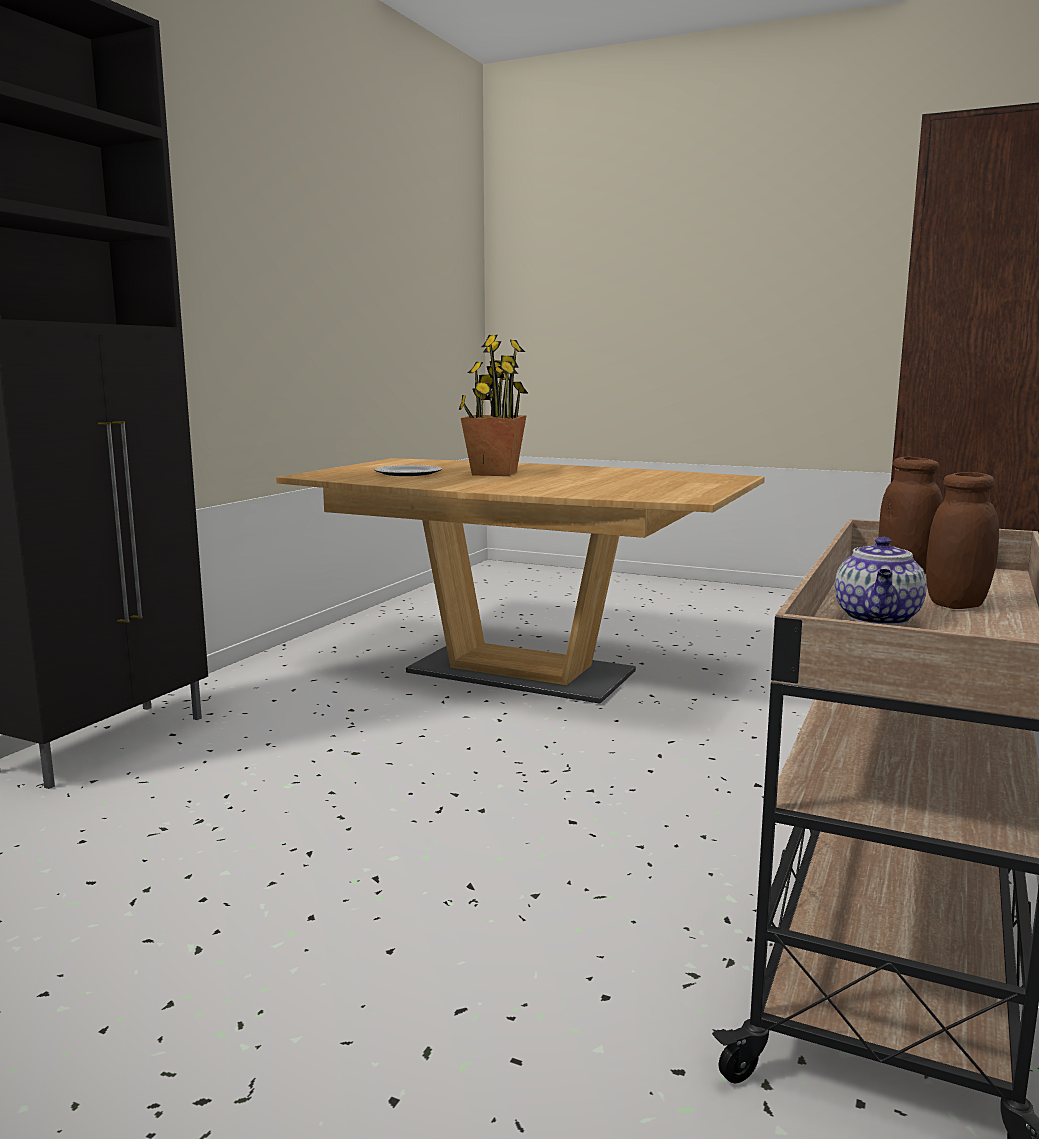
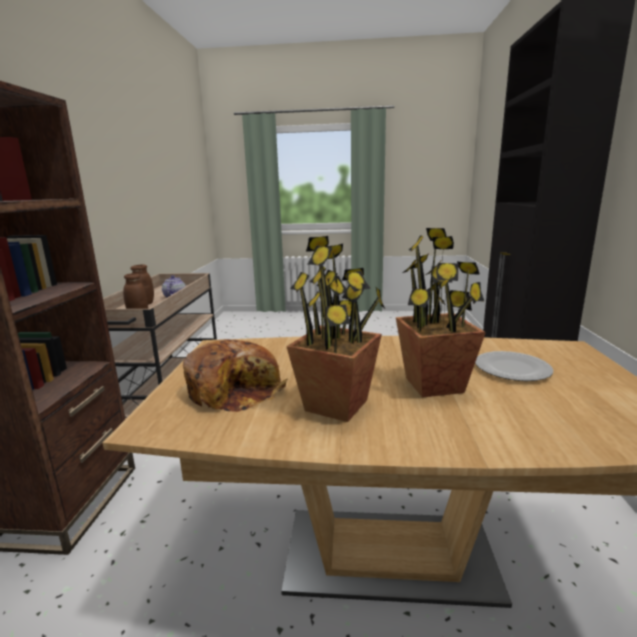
camera: 160 degrees right, 5 degrees up
none -> bread [183,339,288,412]
none -> potted plant [286,236,385,422]

